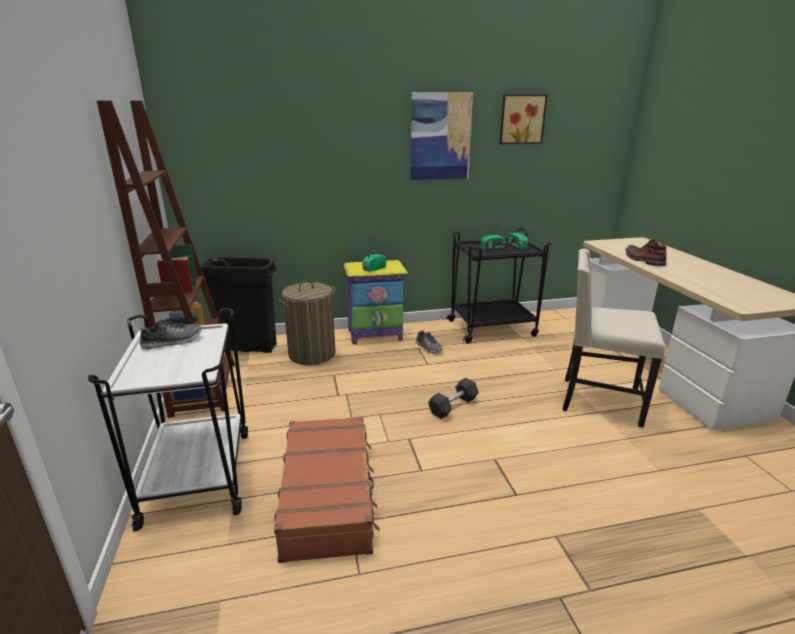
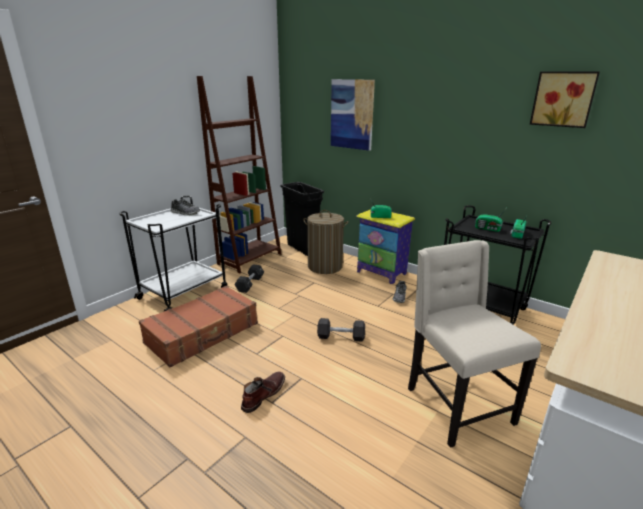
camera: 50 degrees right, 0 degrees up
picture [411,92,473,180] -> picture moved to [331,79,375,151]
brown boot [625,240,667,266] -> brown boot moved to [241,371,285,413]
none -> black dumbbell [235,264,264,293]

